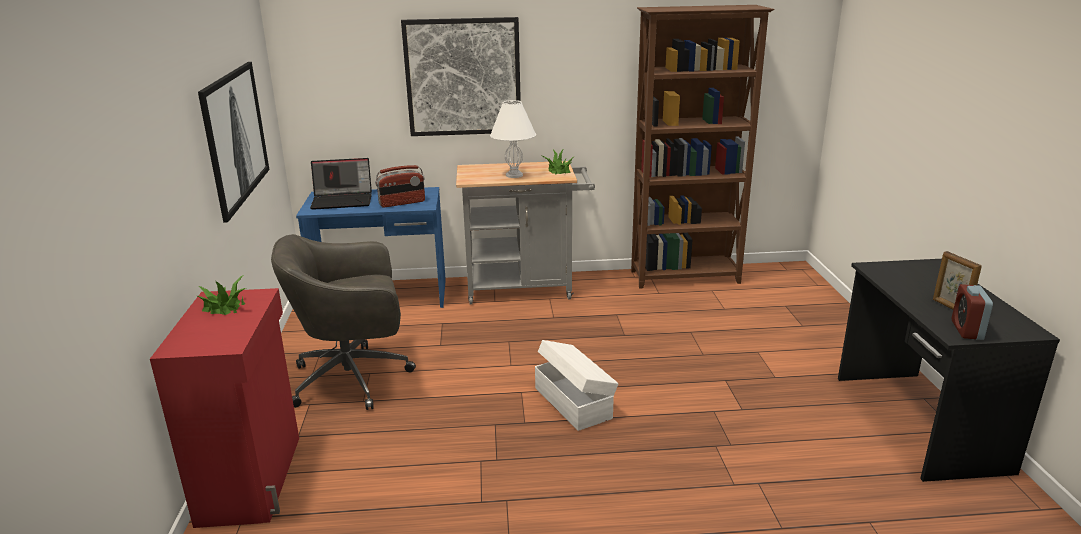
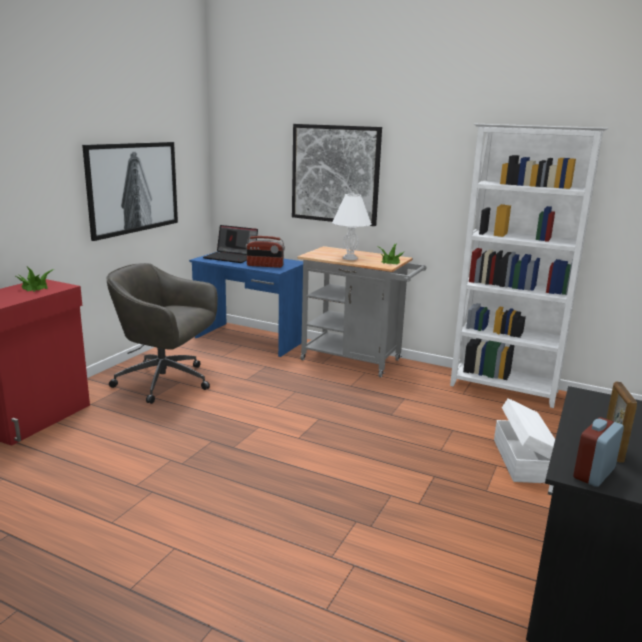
camera: 30 degrees right, 5 degrees down
white storage box [535,340,619,431] -> white storage box moved to [494,398,555,483]
brown bookcase [631,5,775,289] -> white bookcase [450,124,608,408]

